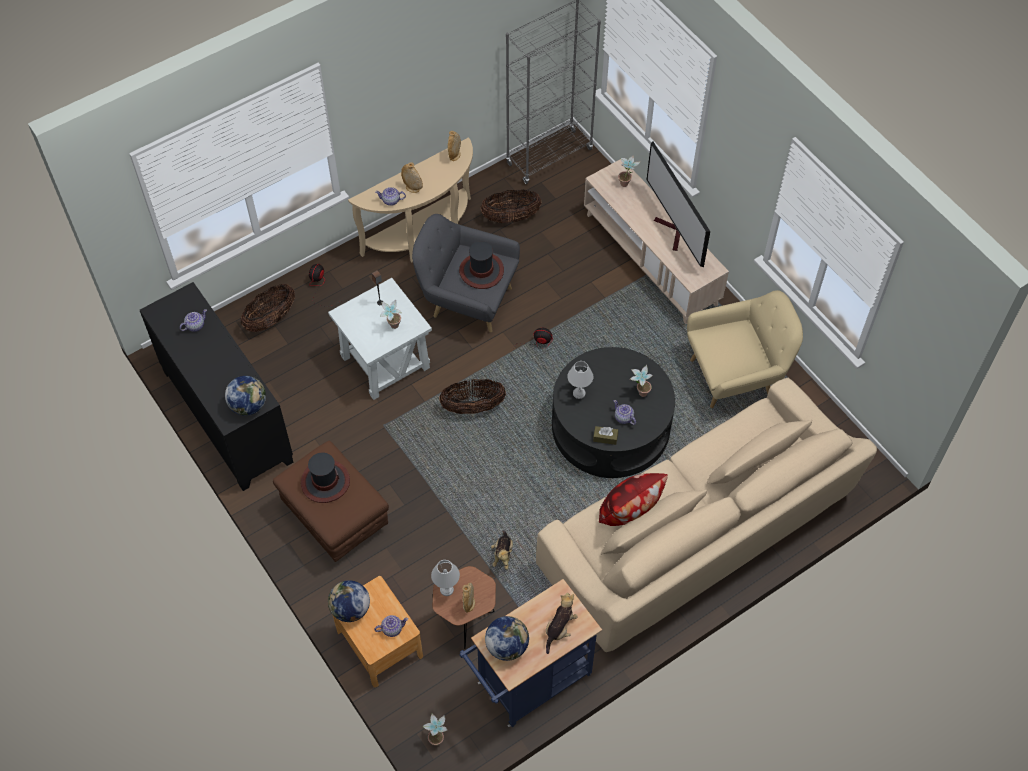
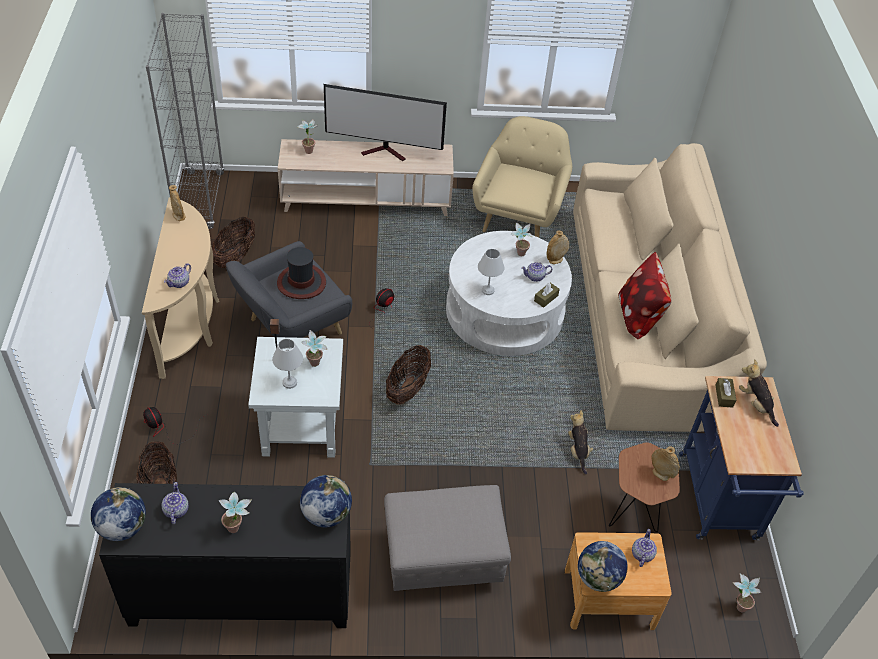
camera: 60 degrees left, 10 degrees down
brown ottoman [273,441,389,562] -> grey ottoman [384,485,511,591]
hat [301,452,350,503] -> none
beige vase [401,162,423,193] -> beige vase moved to [547,230,569,264]
white table lamp [431,560,460,596] -> white table lamp moved to [272,339,303,389]
globe [485,616,529,661] -> globe moved to [91,487,146,541]
plush toy [491,531,513,570] -> plush toy turned 135 degrees counterclockwise [568,410,593,474]
black coffee table [552,347,675,478] -> white coffee table [446,231,572,356]
none -> potted plant [218,492,252,533]
none -> brown tissue box [715,378,736,408]

